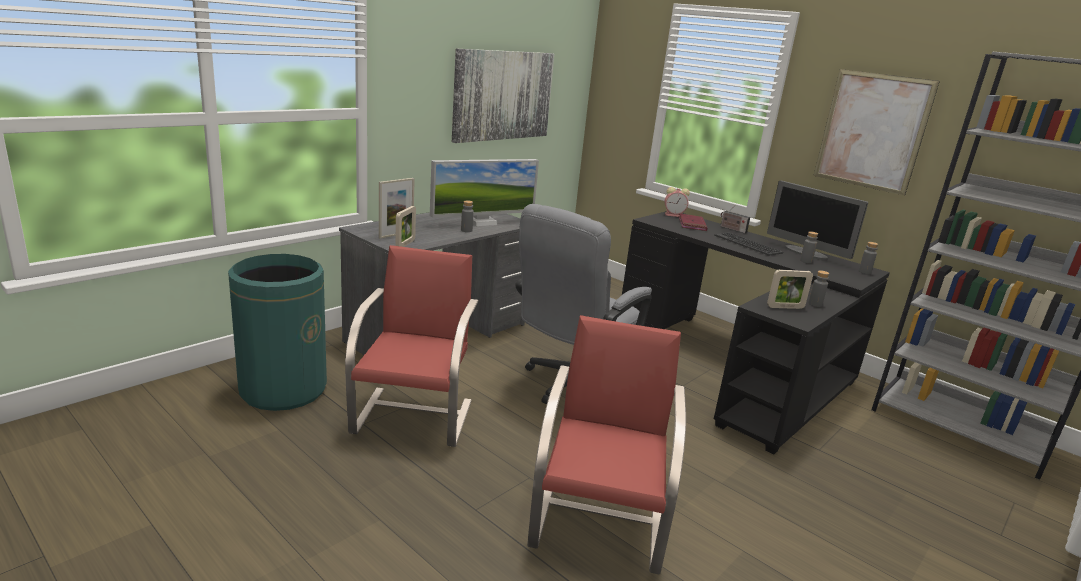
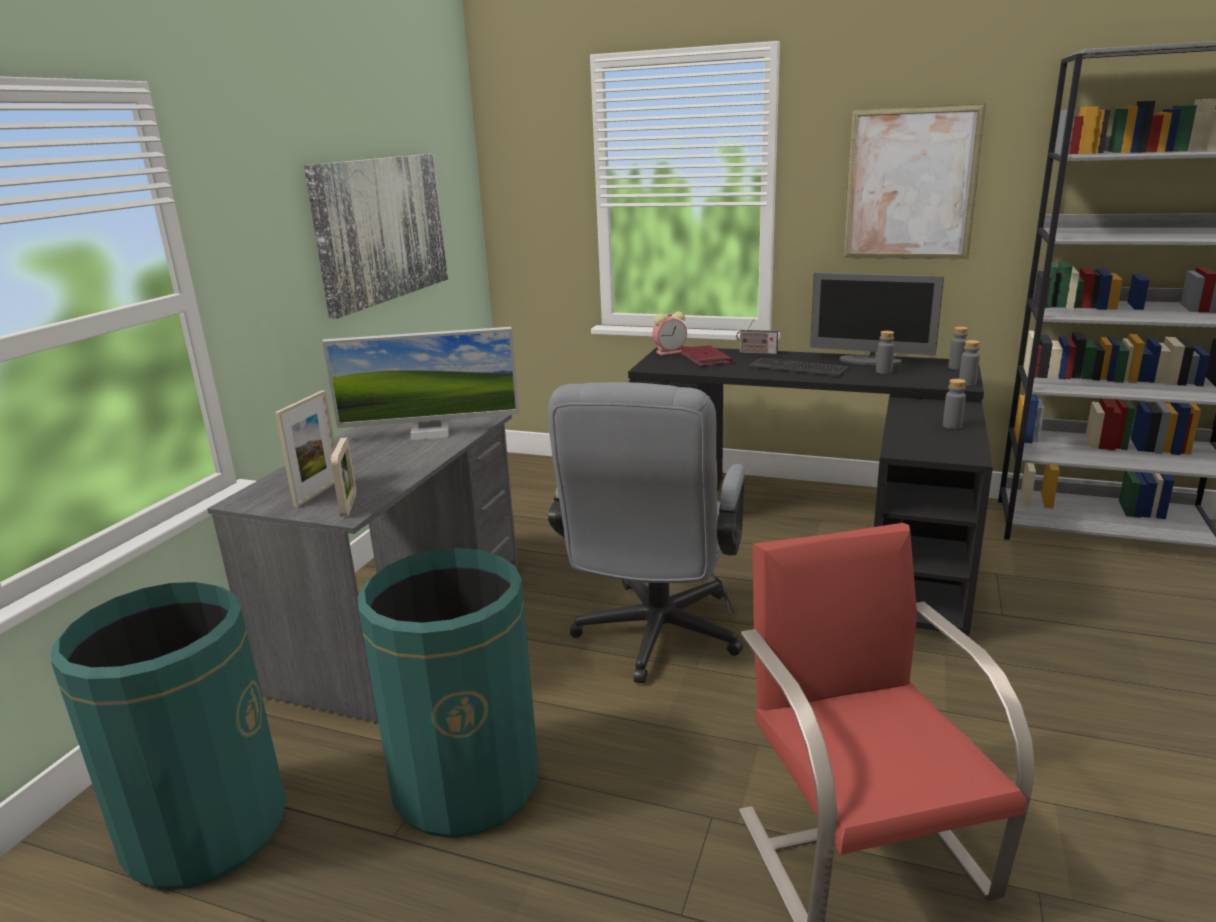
camera: 20 degrees left, 0 degrees up
red chair [345,245,478,447] -> green trash can [357,548,539,838]
monitor [430,159,539,226] -> monitor turned 45 degrees clockwise [323,327,519,440]
grey bottle [461,200,474,232] -> grey bottle moved to [959,340,980,386]
picture frame [767,270,813,309] -> none

